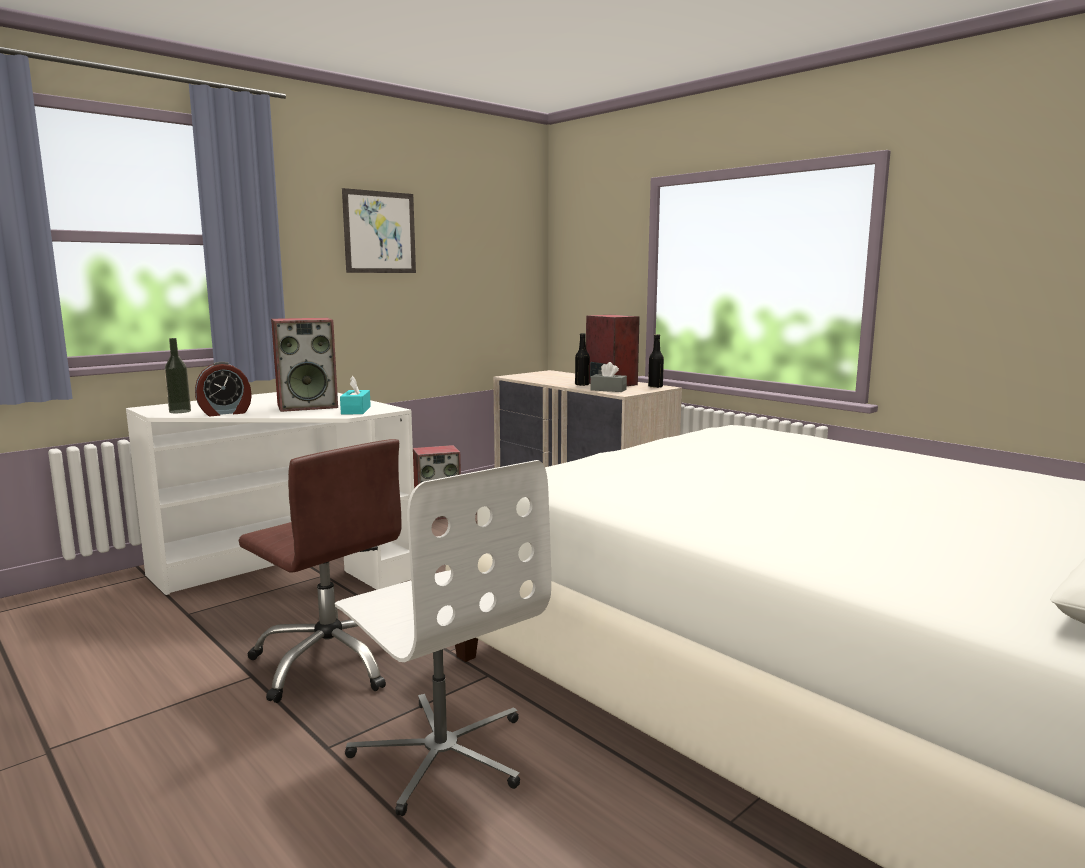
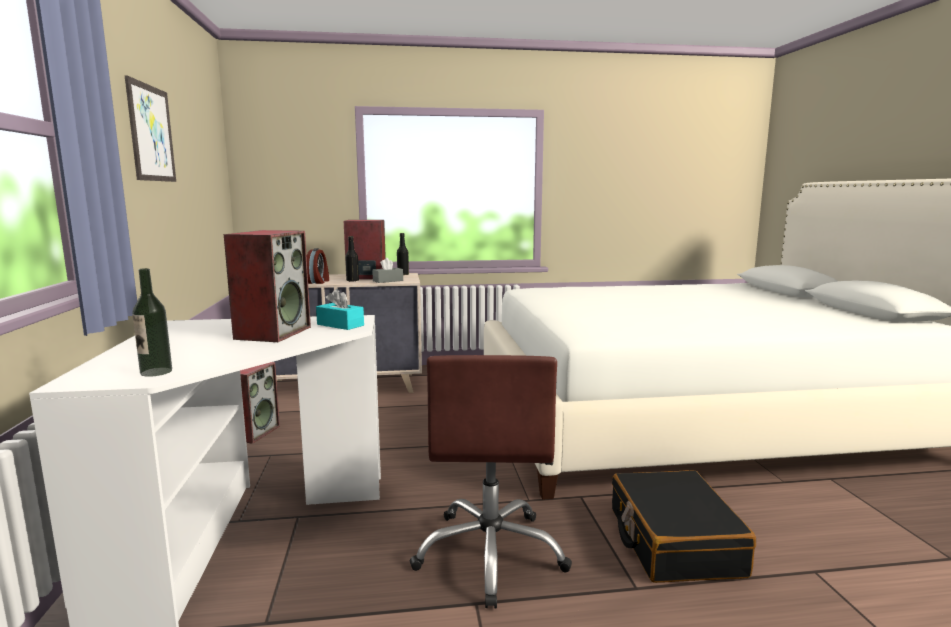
camera: 55 degrees left, 0 degrees up
alarm clock [195,362,252,416] -> alarm clock moved to [307,248,329,284]
brown office chair [239,439,401,703] -> brown office chair turned 105 degrees clockwise [410,355,572,608]
white office chair [335,460,551,816] -> black suitcase [612,470,756,583]

